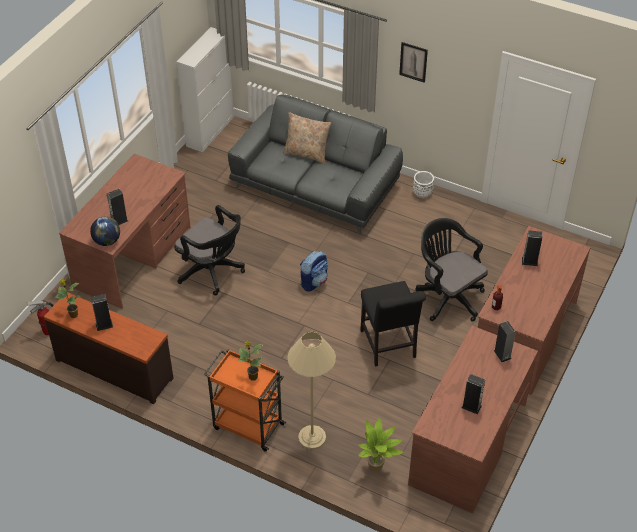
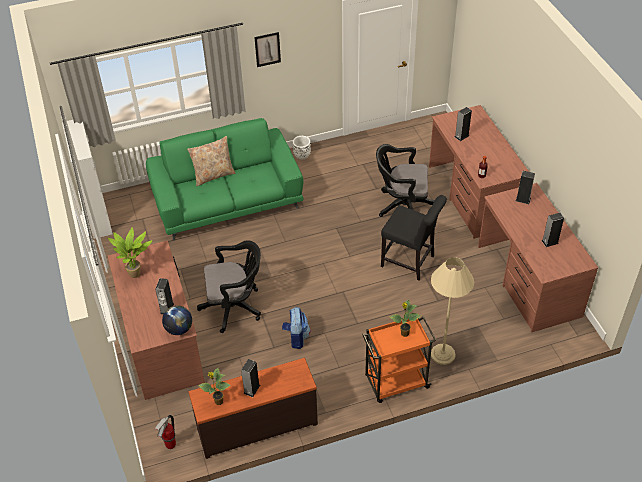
camera: 45 degrees left, 0 degrees up
grey sofa [228,95,403,235] -> green sofa [146,118,303,241]
backpack [300,251,328,292] -> backpack moved to [282,307,310,349]
potted plant [358,418,403,473] -> potted plant moved to [108,227,152,278]

